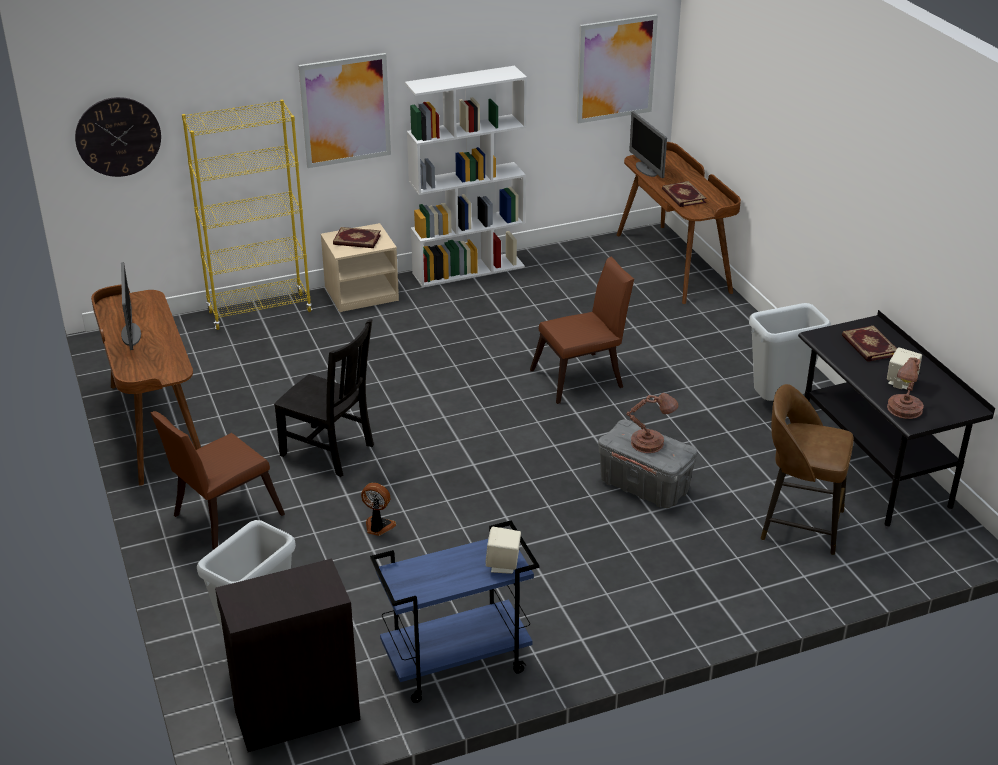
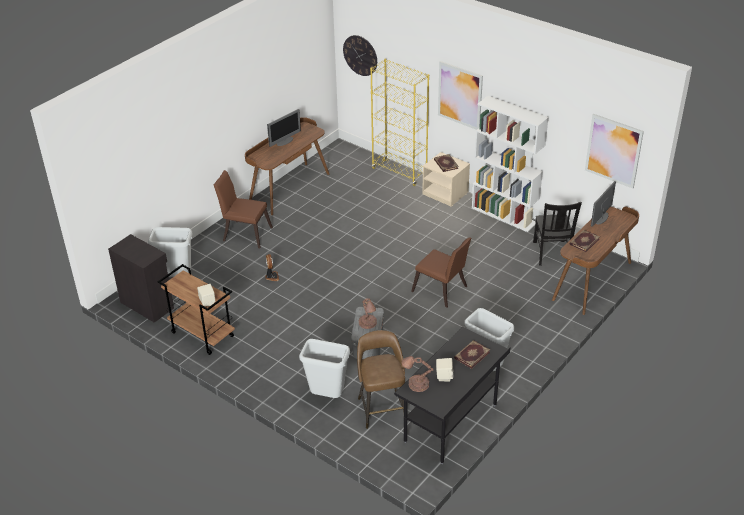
camera: 60 degrees right, 5 degrees up
black chair [274,319,374,477] -> black chair moved to [533,202,582,266]
blue cart [370,521,539,703] -> brown cart [158,264,235,355]
none -> grey trash can [299,339,350,398]

